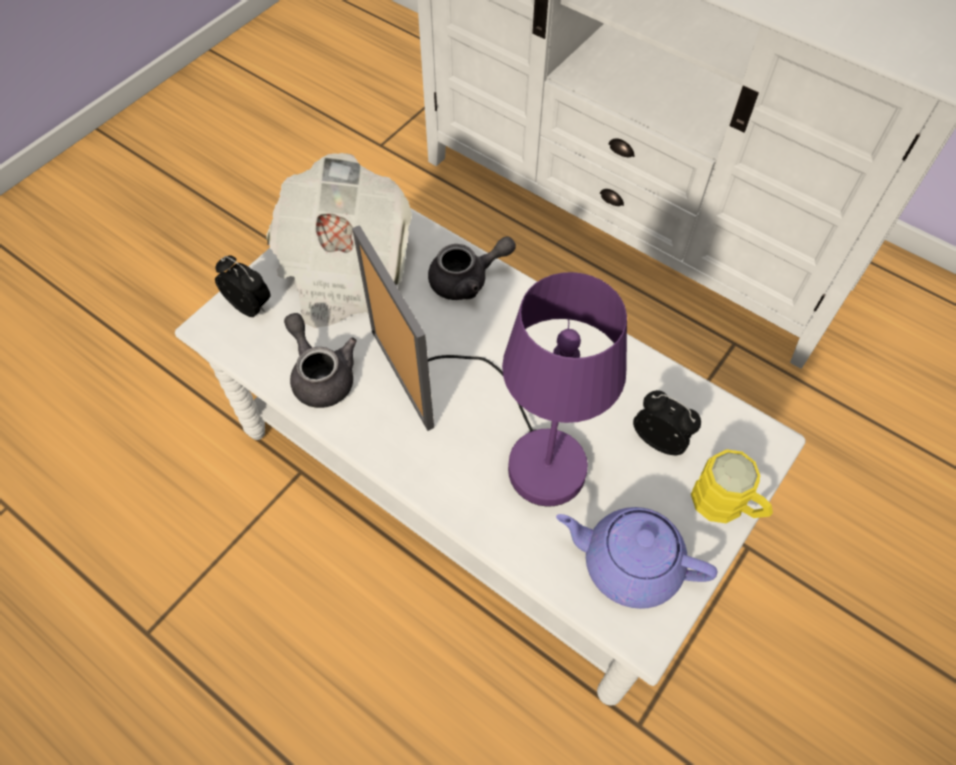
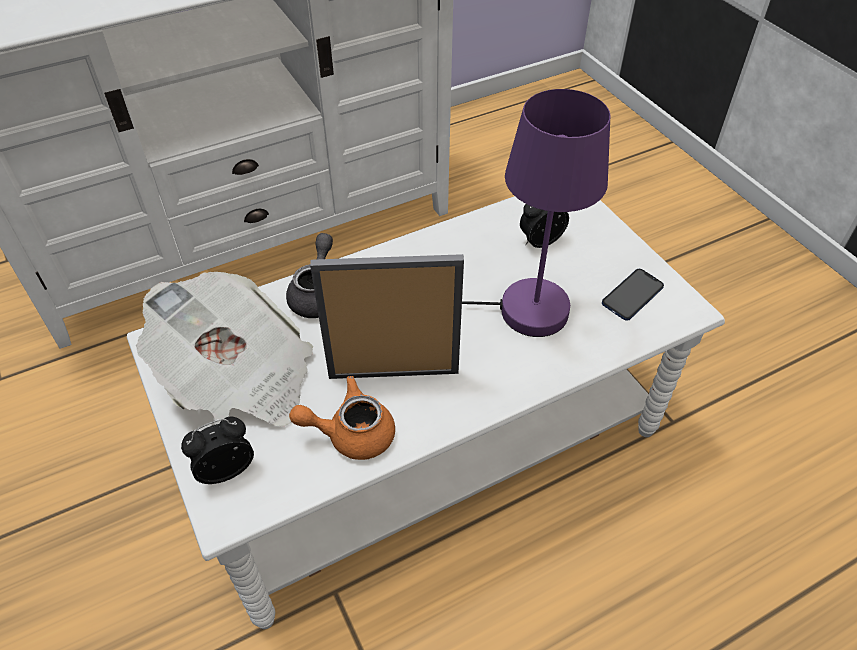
camera: 65 degrees left, 10 degrees down
grey teapot [284,313,357,408] -> orange teapot [289,376,395,460]
purple teapot [556,507,718,609] -> phone [602,269,664,321]
yellow mug [691,449,773,523] -> none

